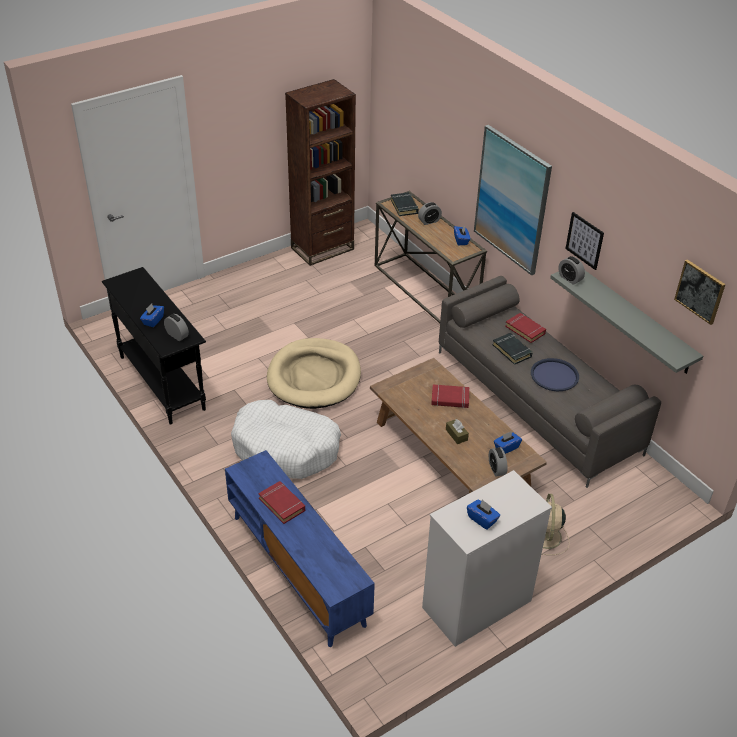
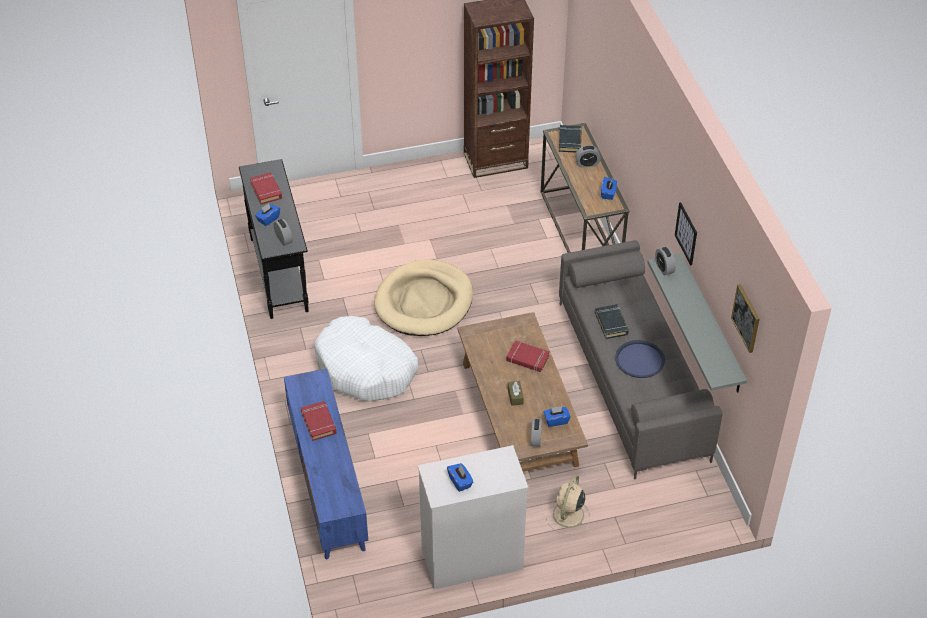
camera: 20 degrees right, 5 degrees up
picture [474,125,552,276] -> none
red book [505,313,546,343] -> red book moved to [250,172,282,204]

